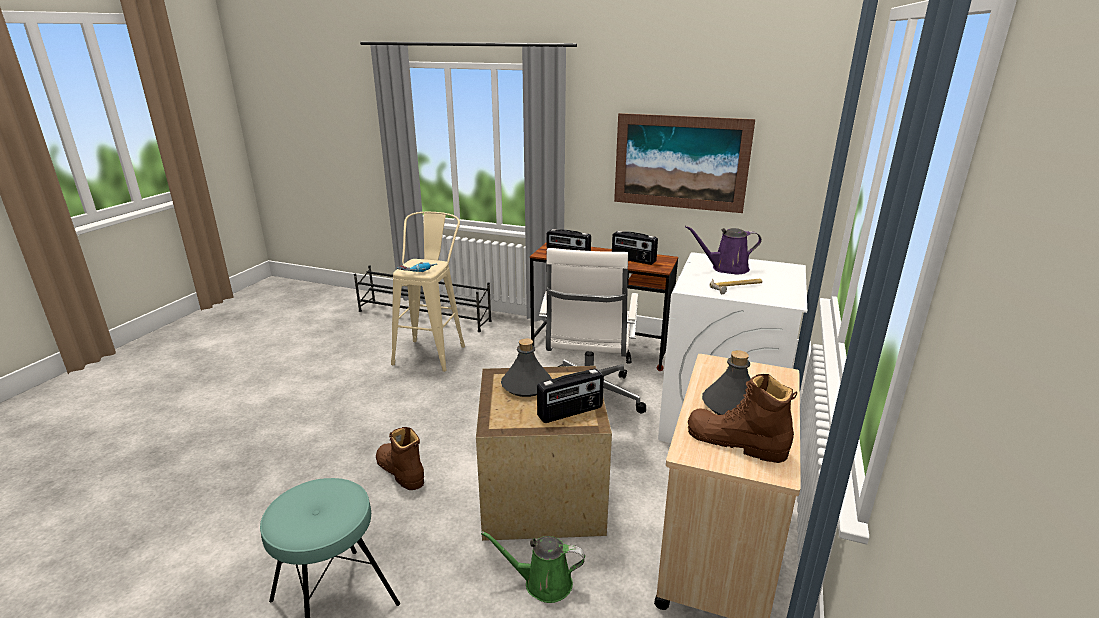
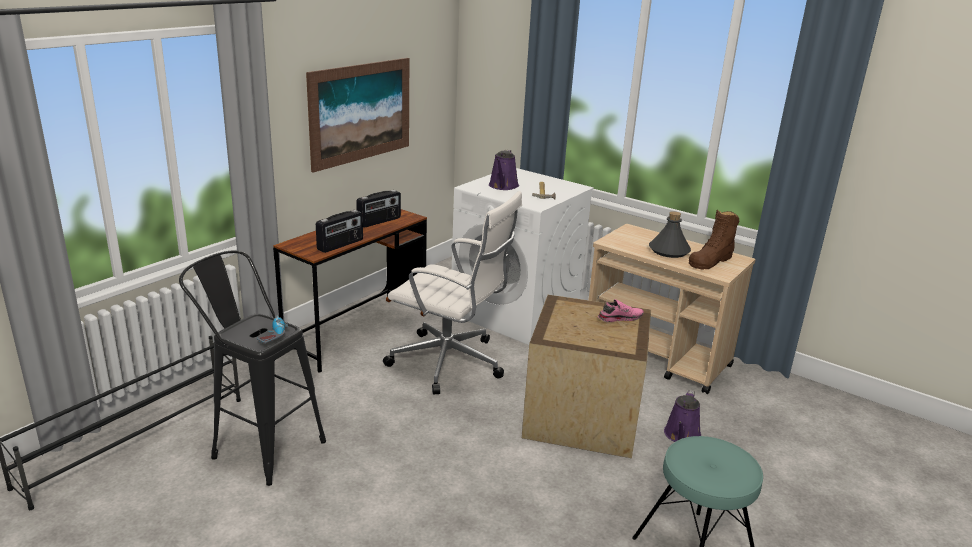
camera: 75 degrees left, 0 degrees up
brown boot [376,427,424,490] -> none
beige stool [391,212,465,372] -> black stool [179,251,326,486]
green watering can [481,531,585,603] -> purple watering can [664,390,701,442]
grey bottle [501,338,552,397] -> none
radio [537,369,604,423] -> pink shoe [598,299,644,322]

